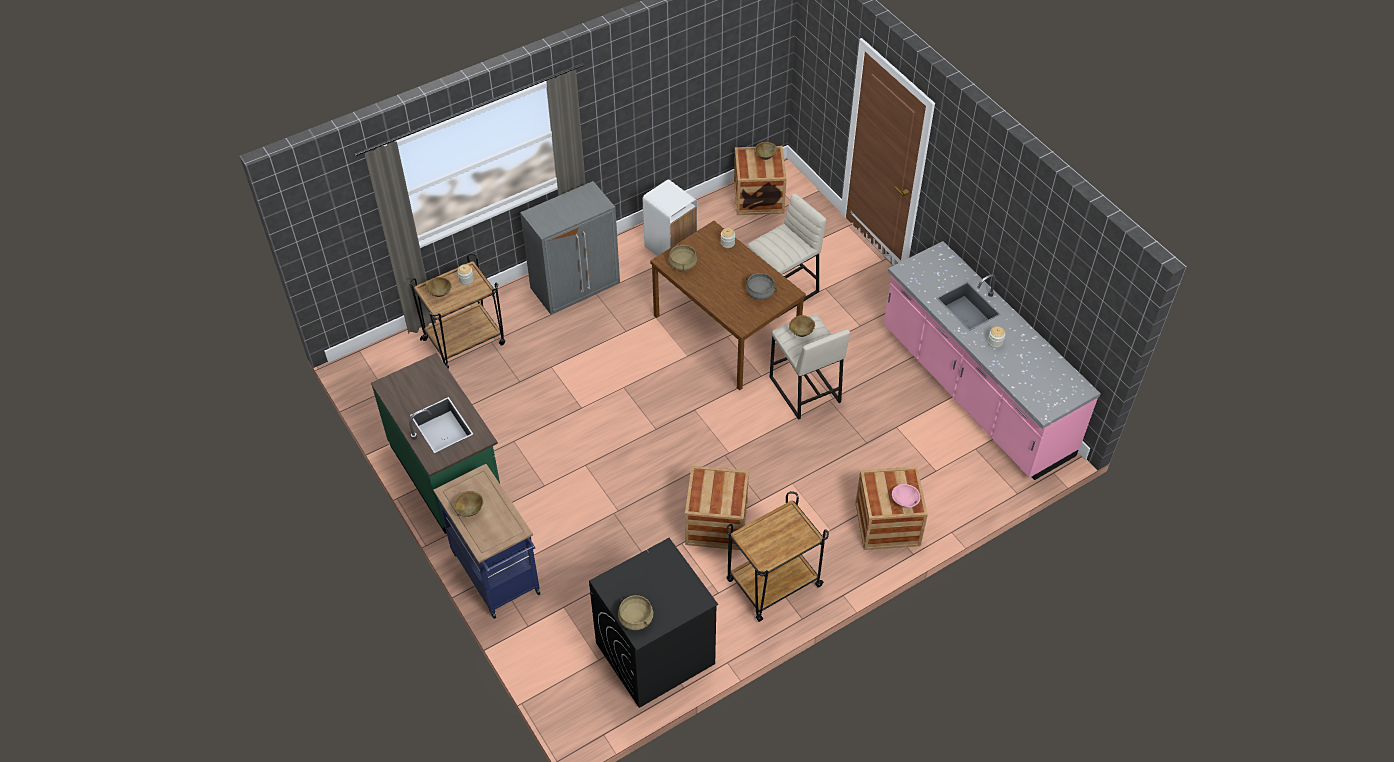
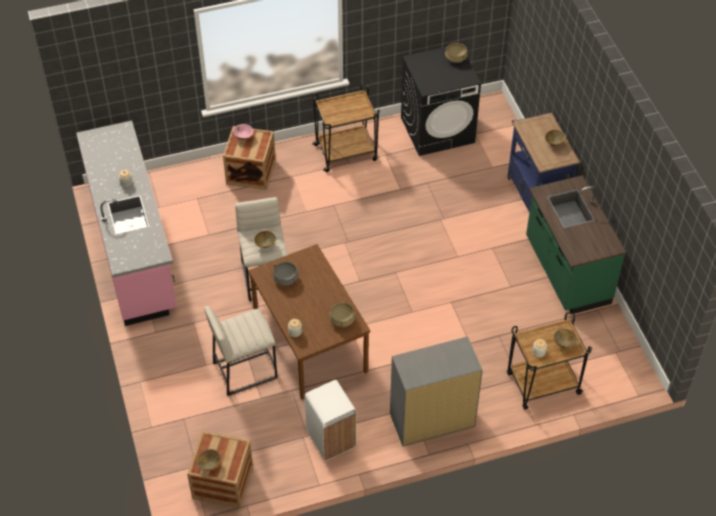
camera: 165 degrees left, 0 degrees up
crate [685,466,749,550] -> none

